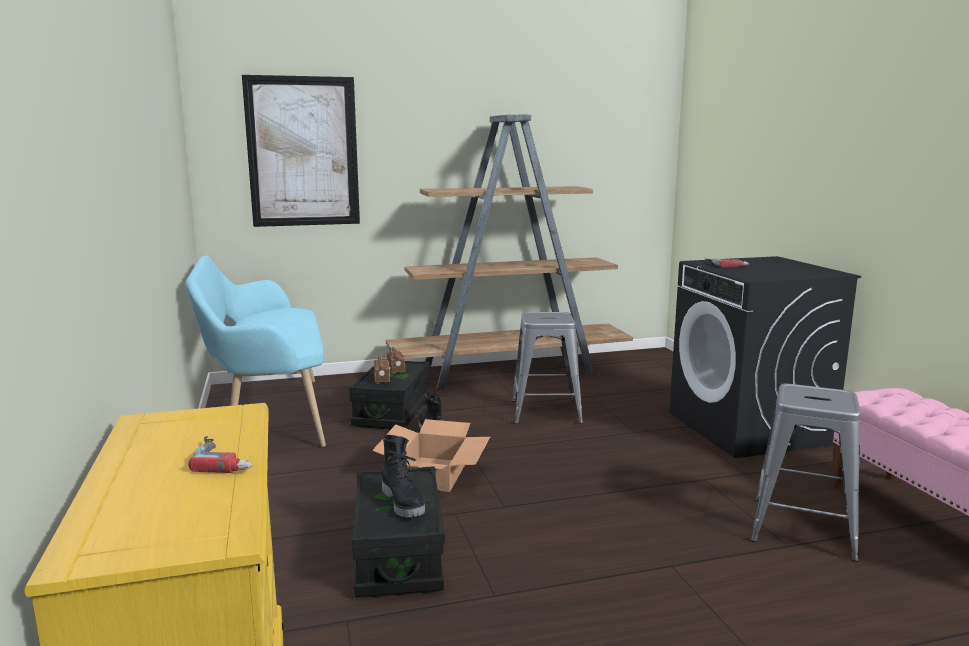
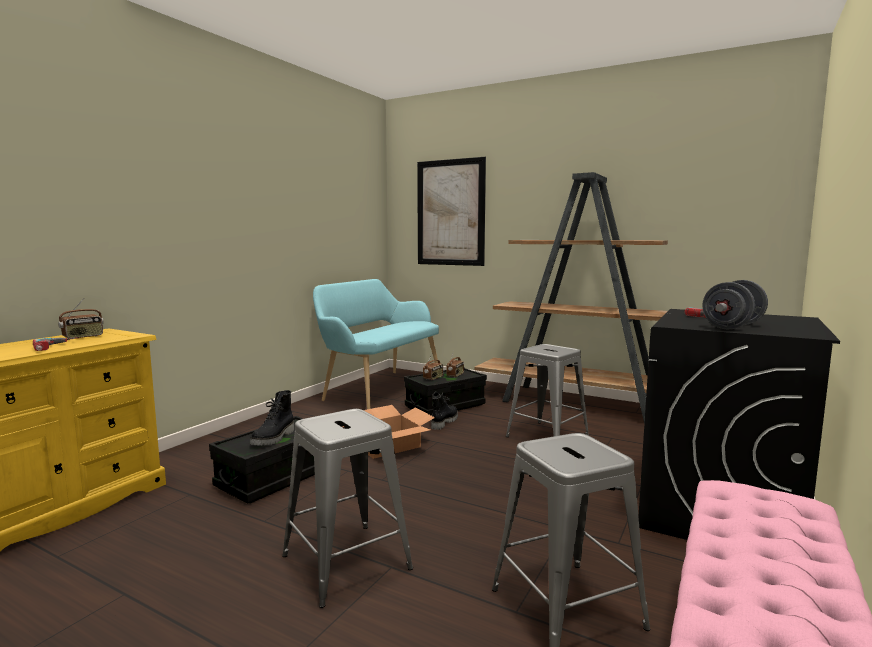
camera: 45 degrees right, 5 degrees down
none -> radio [58,298,104,338]
none -> grey stool [282,409,413,608]
none -> grey dumbbell [702,280,768,329]

